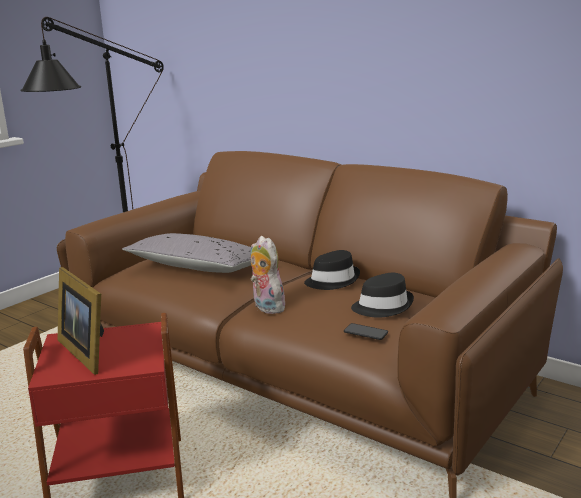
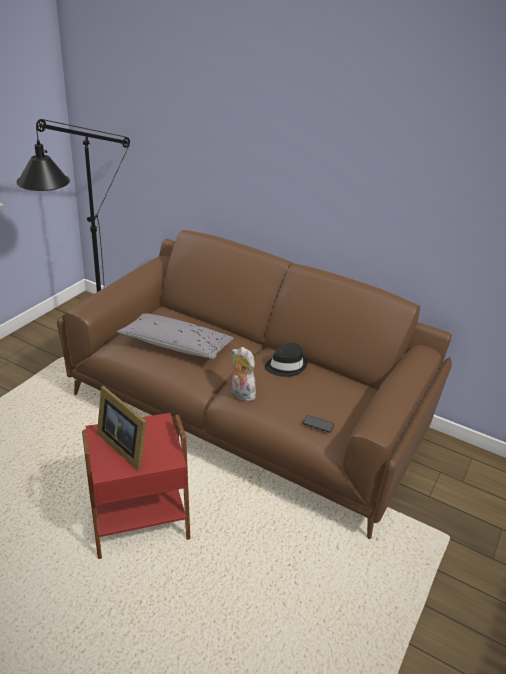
camera: 10 degrees left, 15 degrees up
black hat [351,273,414,318] -> none

